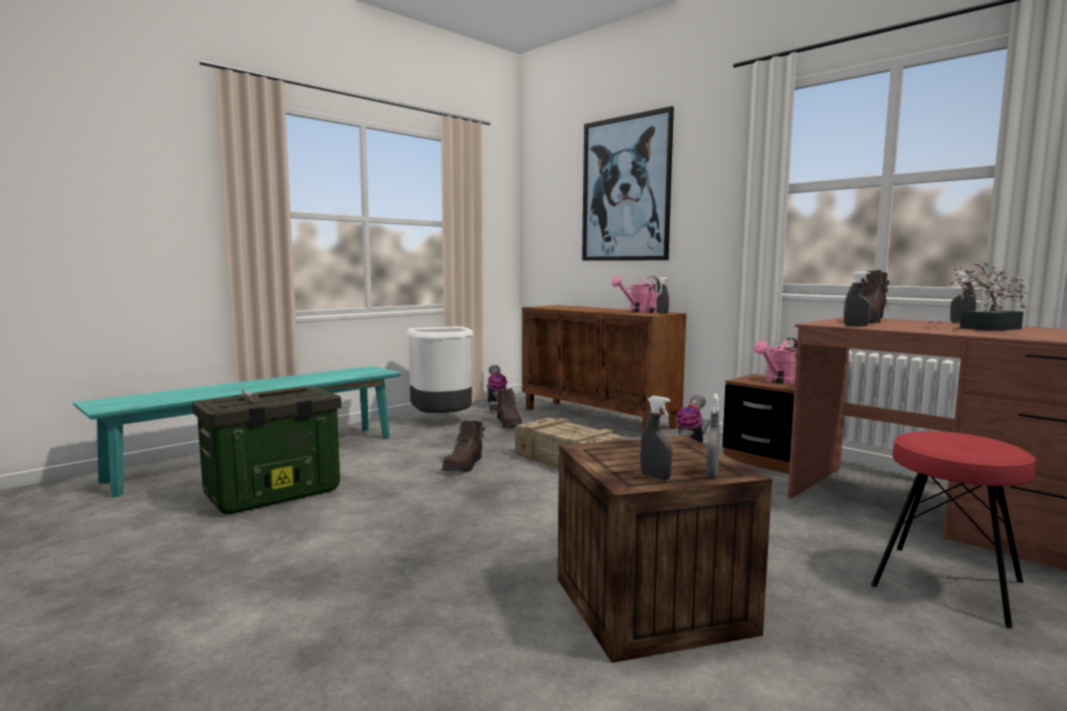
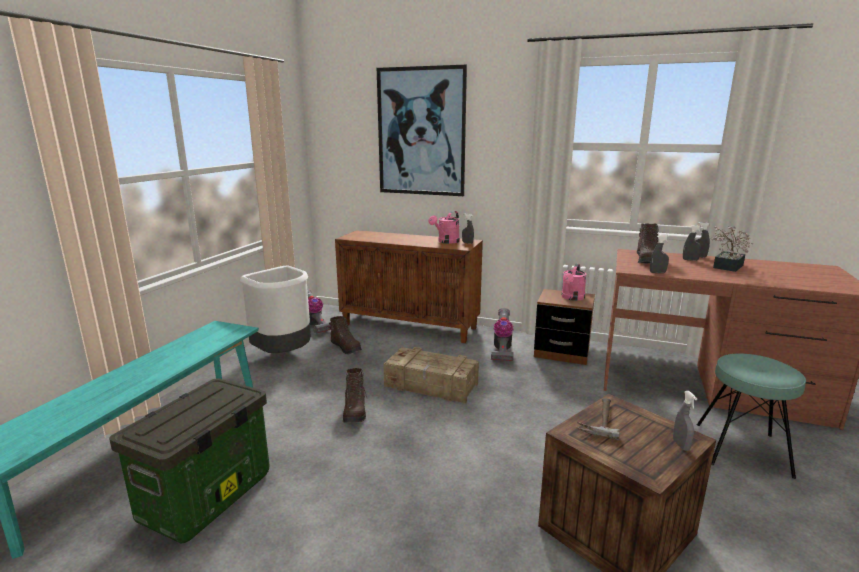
camera: 25 degrees left, 10 degrees up
hammer [242,386,308,402] -> hammer moved to [576,398,620,440]
grey spray bottle [640,396,672,480] -> grey spray bottle moved to [683,225,703,261]
red stool [871,431,1036,628] -> turquoise stool [697,353,806,479]

